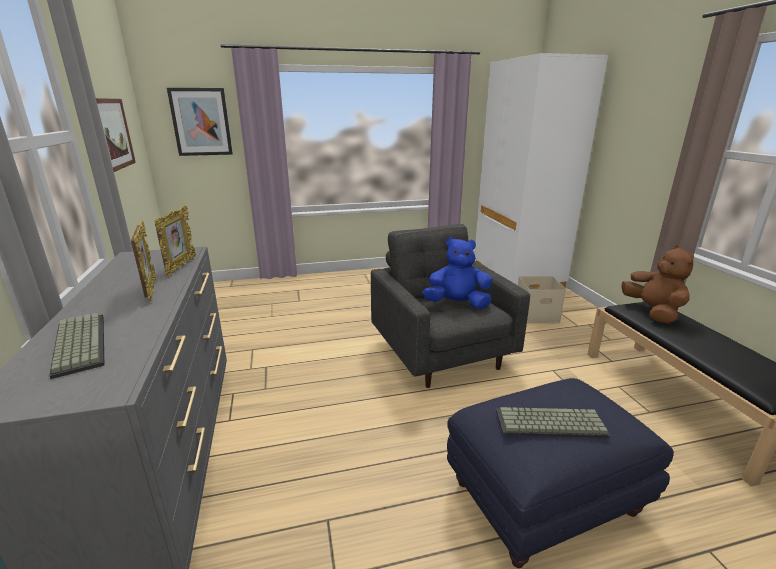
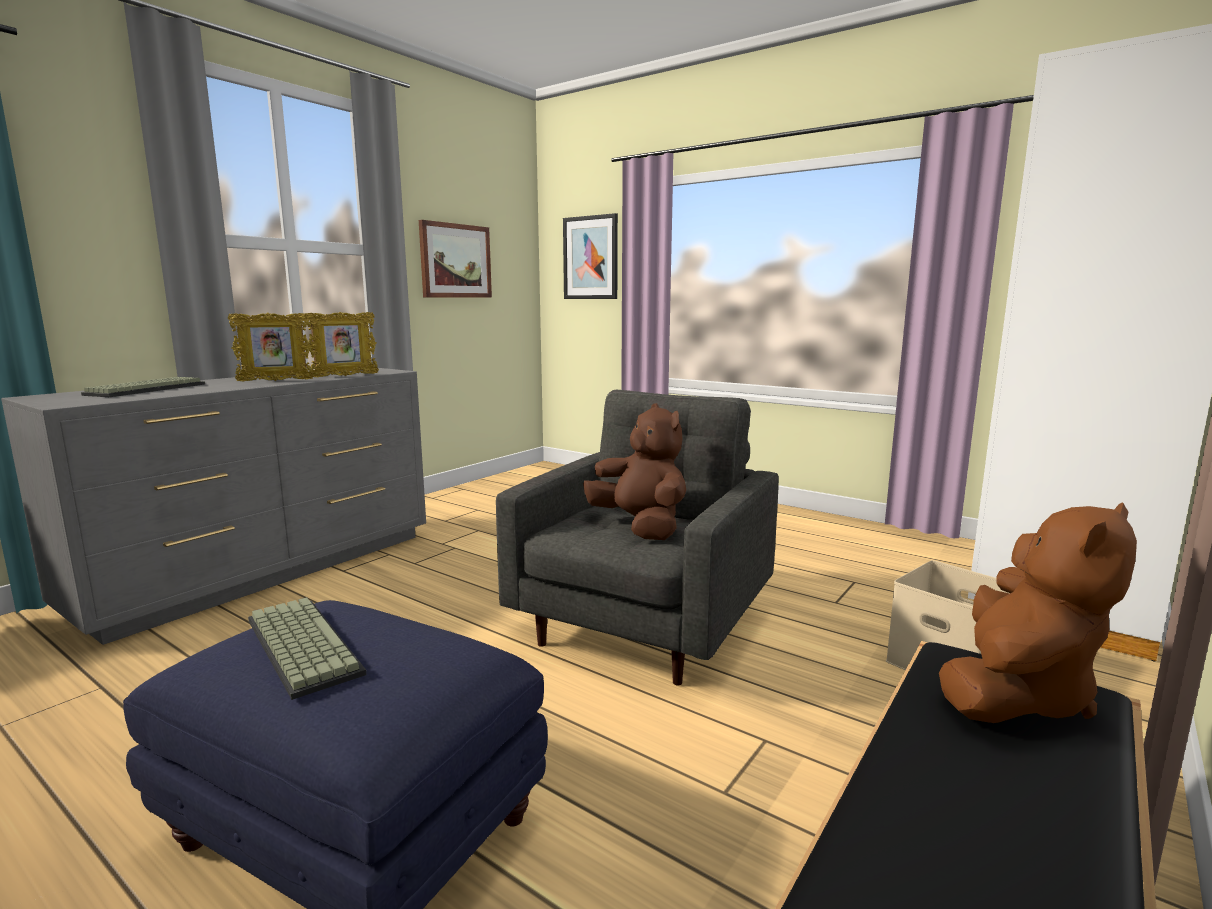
camera: 50 degrees right, 10 degrees down
picture frame [131,221,156,302] -> picture frame turned 45 degrees clockwise [228,313,314,381]
blue plush toy [422,237,492,309] -> brown plush toy [583,403,686,540]

